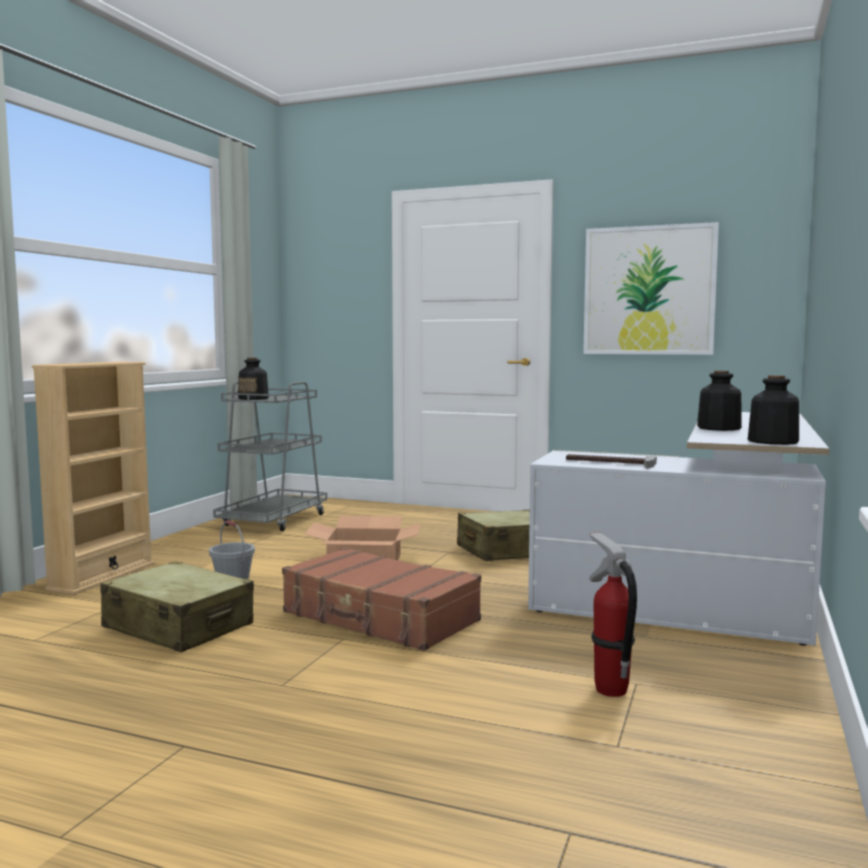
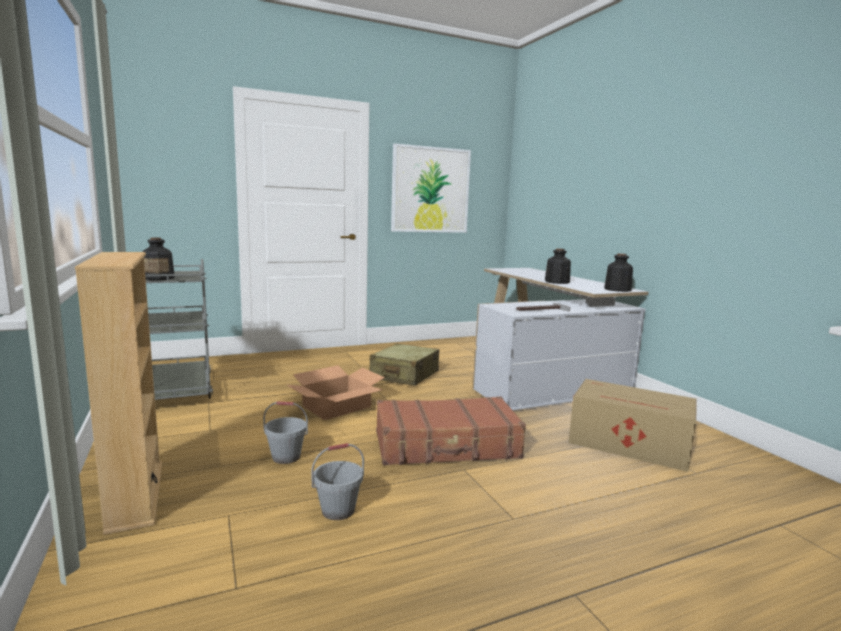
camera: 45 degrees left, 5 degrees up
beige suitcase [100,561,254,652] -> grey bucket [312,443,364,520]
fire extinguisher [589,532,637,697] -> cardboard box [569,379,697,472]

